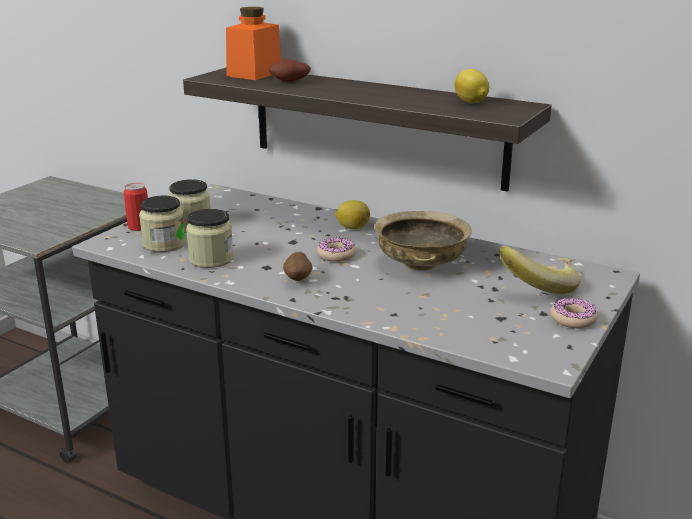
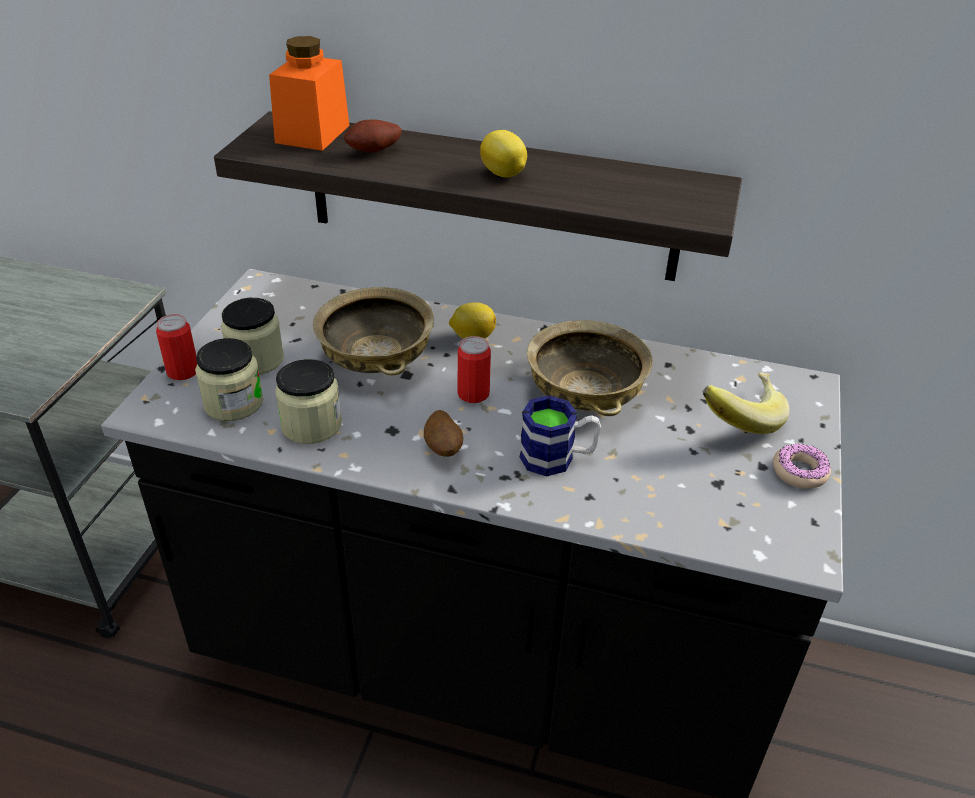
camera: 15 degrees left, 15 degrees up
donut [317,237,356,262] -> can [458,336,491,403]
lemon [455,69,489,103] -> lemon moved to [480,130,527,178]
none -> beige bowl [313,287,434,376]
none -> mug [520,395,601,476]

